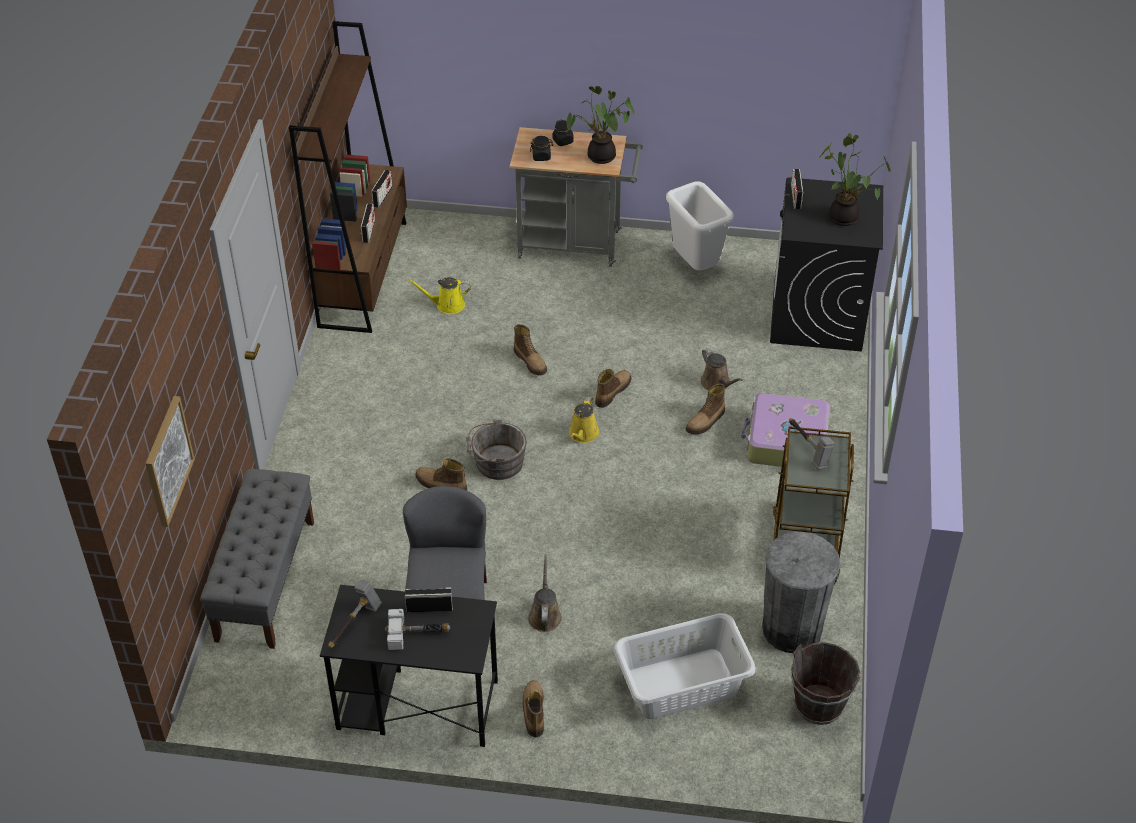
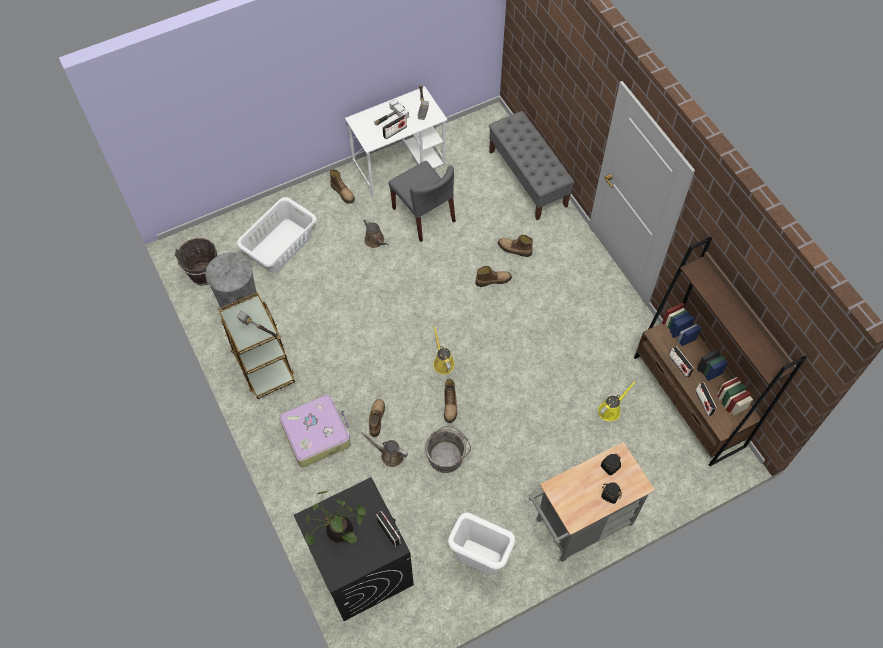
camera: 145 degrees right, 15 degrees up
picture [146,396,194,527] -> none
black desk [320,585,498,747] -> white desk [345,86,448,196]
grey bucket [466,419,527,480] -> grey bucket moved to [425,426,471,473]
boot [514,324,547,375] -> boot moved to [498,235,533,257]
potted plant [566,86,635,164] -> none

